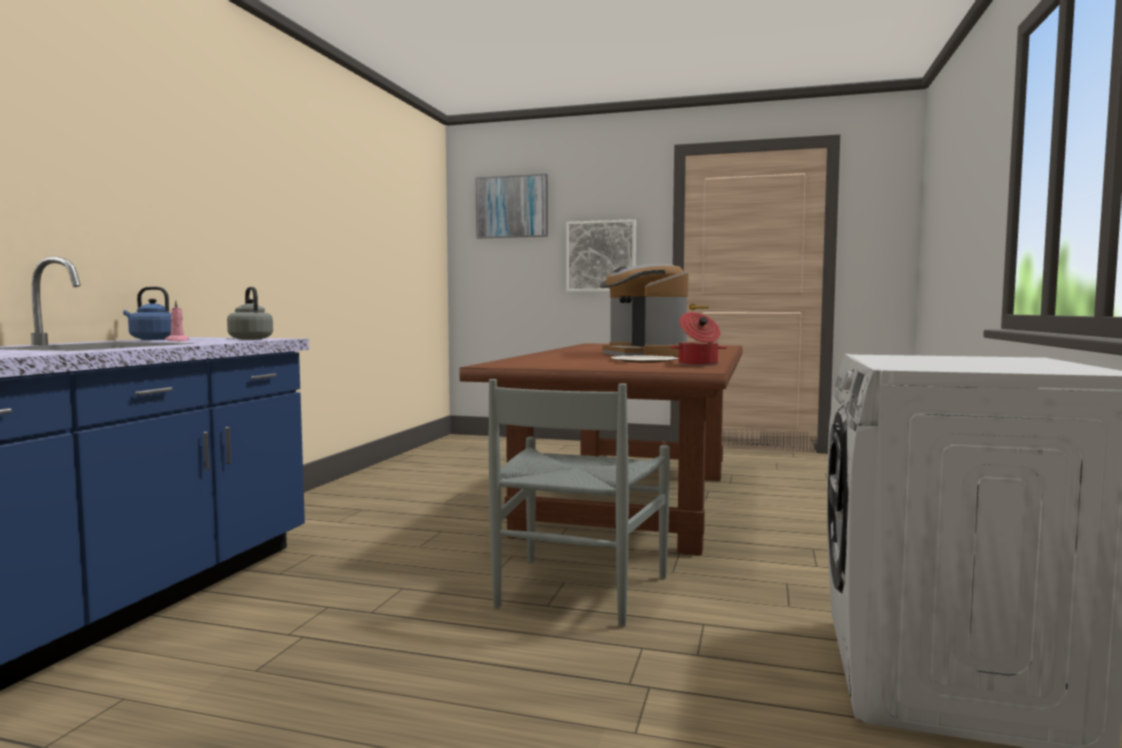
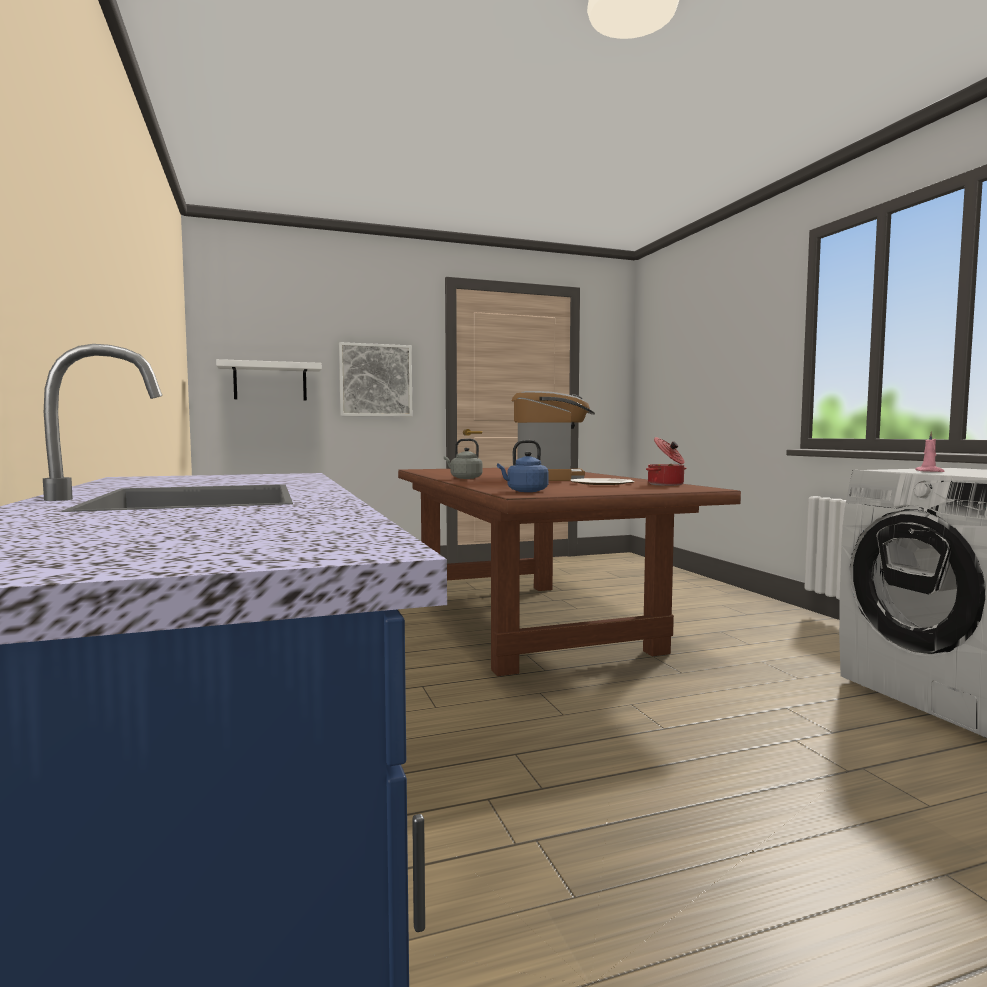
camera: 35 degrees left, 0 degrees up
blue kettle [123,287,171,340] -> blue kettle moved to [497,440,549,492]
pink candle [165,300,189,341] -> pink candle moved to [915,431,945,472]
grey kettle [227,287,273,340] -> grey kettle moved to [444,439,483,479]
picture [476,174,548,239] -> none
grey chair [489,379,670,626] -> none
coffee machine [600,264,688,357] -> coffee machine turned 120 degrees counterclockwise [512,391,595,481]
none -> white shelf [216,359,322,401]

